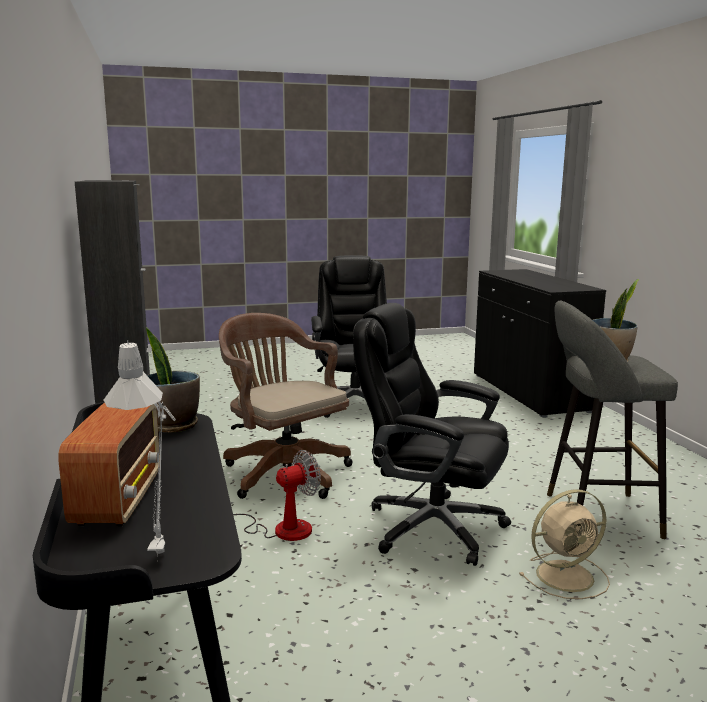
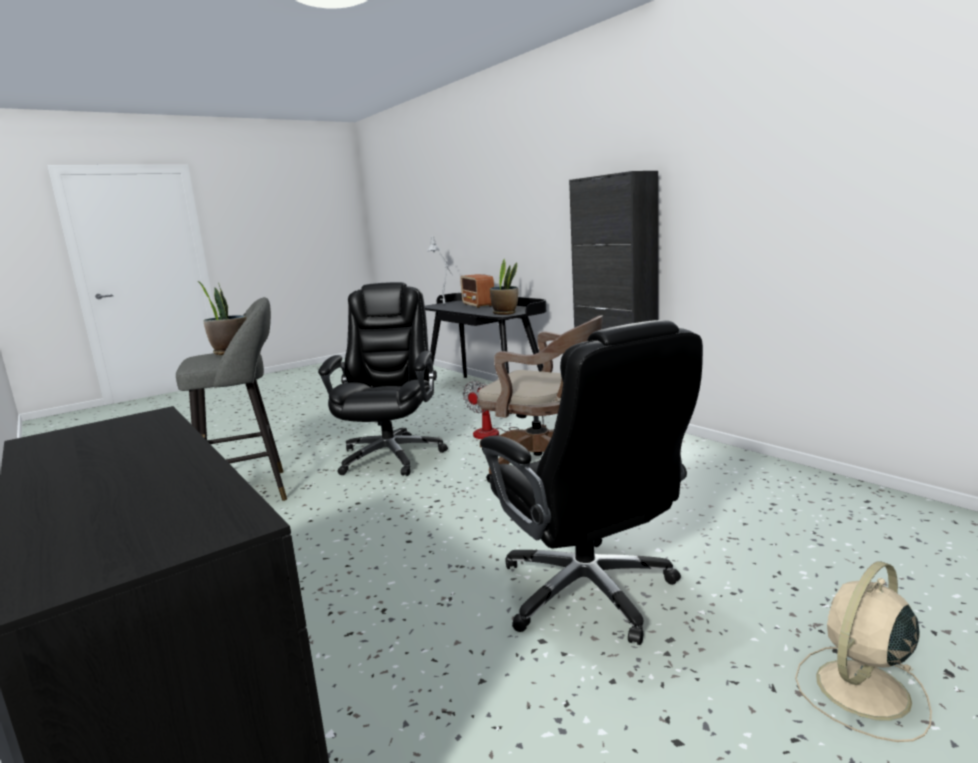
camera: 160 degrees right, 0 degrees up
black office chair [353,303,511,566] -> black office chair turned 90 degrees counterclockwise [318,282,448,476]
beige fan [520,489,610,599] -> beige fan moved to [795,561,932,742]

